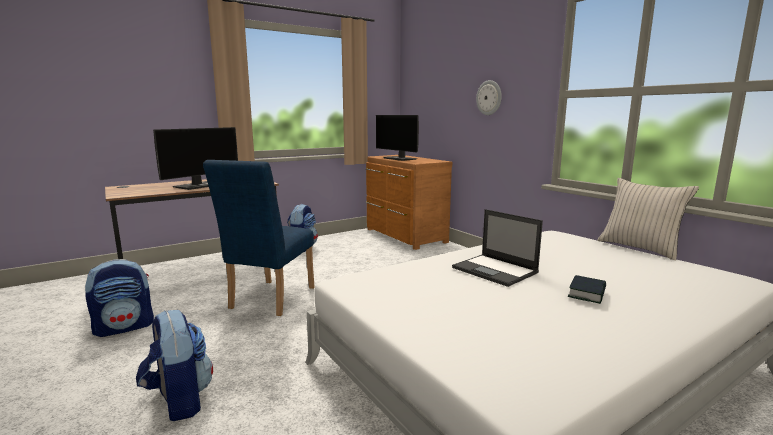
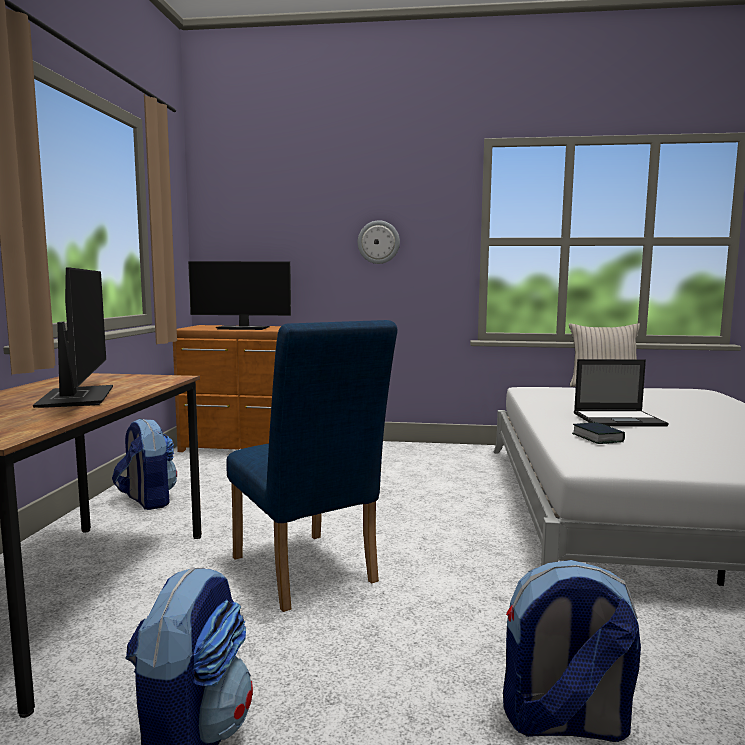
camera: 50 degrees left, 5 degrees down
book [568,275,606,304] -> book moved to [572,422,625,444]

